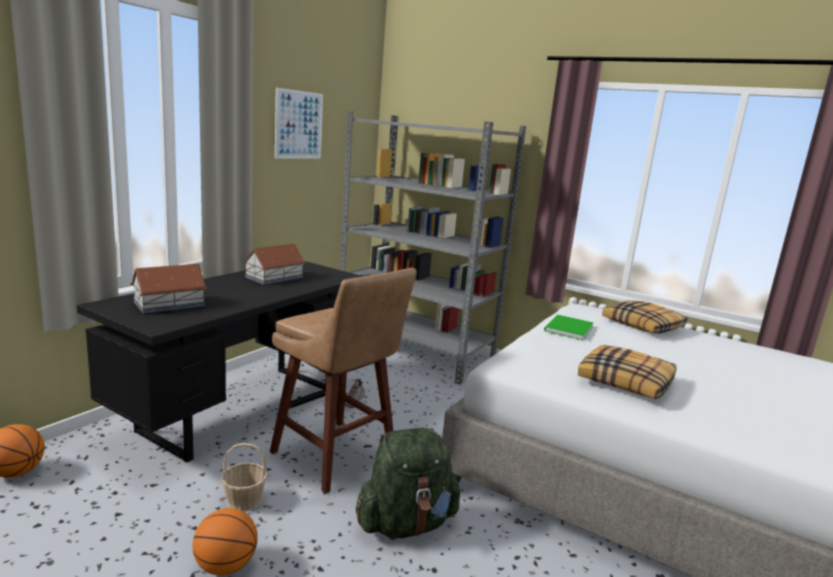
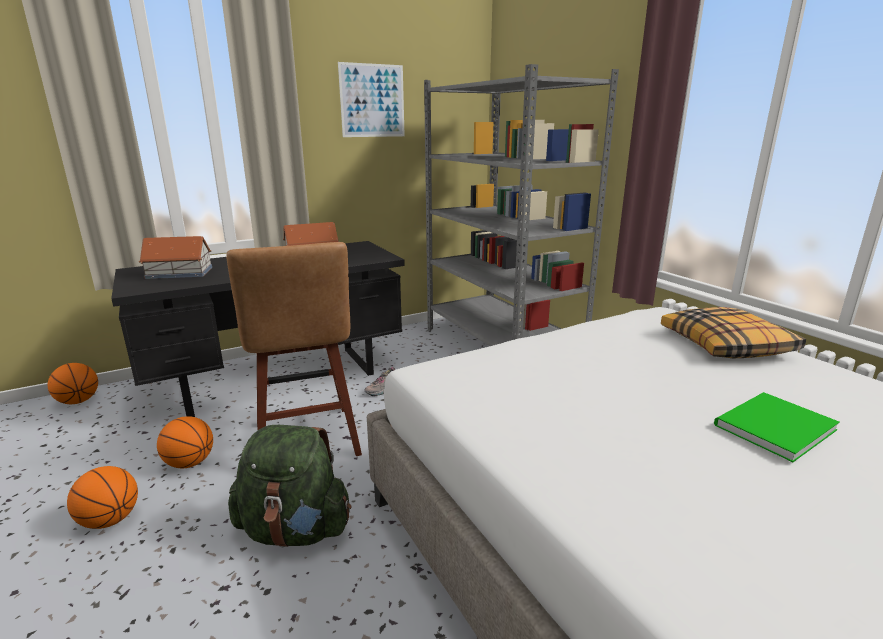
camera: 30 degrees right, 5 degrees up
basket [221,443,267,511] -> basketball [157,416,213,468]
green book [544,315,594,340] -> green book moved to [714,392,840,462]
pillow [578,345,677,399] -> none

